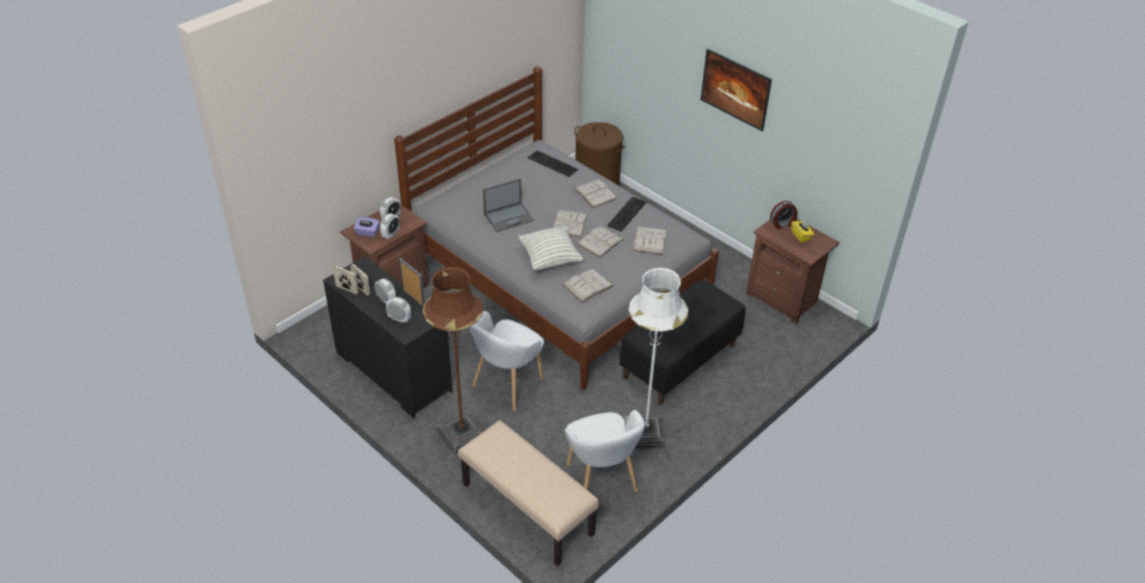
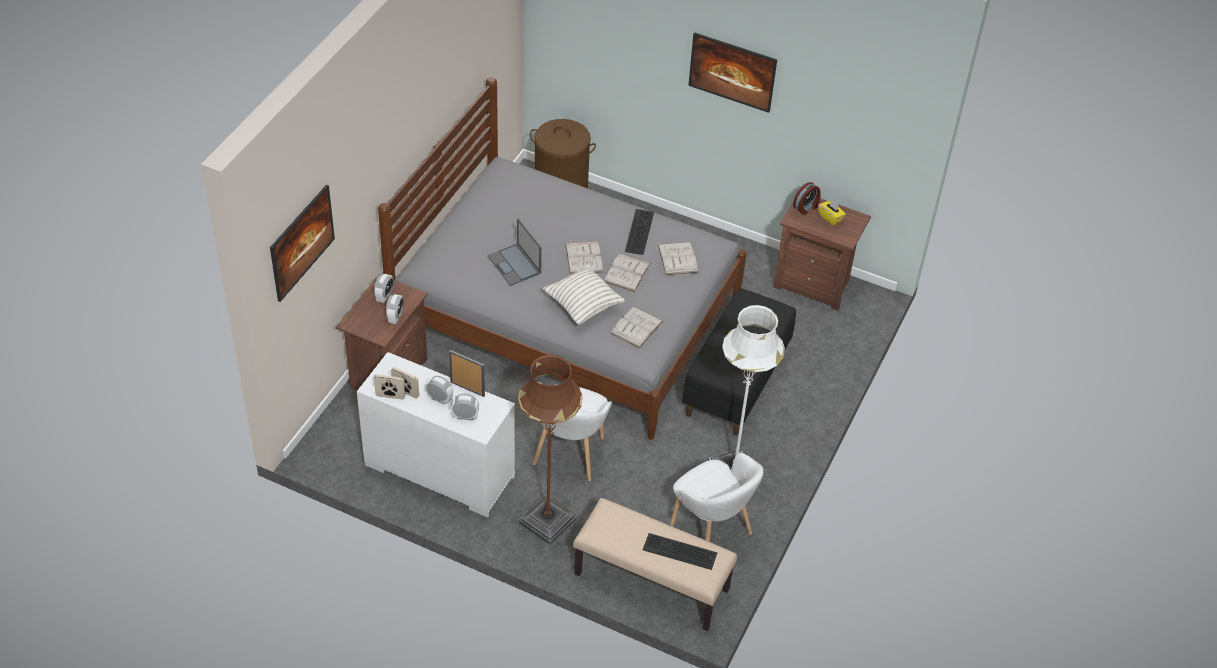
camera: 20 degrees left, 5 degrees up
black dresser [323,256,452,418] -> white dresser [357,352,515,517]
purple tissue box [354,217,380,237] -> none
laptop [483,178,534,232] -> laptop turned 105 degrees clockwise [487,218,542,286]
keyboard [527,150,578,177] -> keyboard moved to [643,533,717,570]
white book [573,179,617,208] -> none
none -> picture [270,184,335,302]

